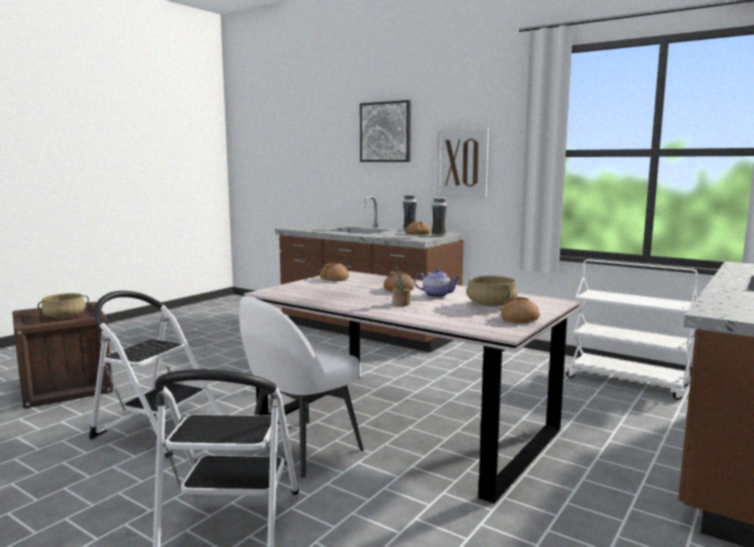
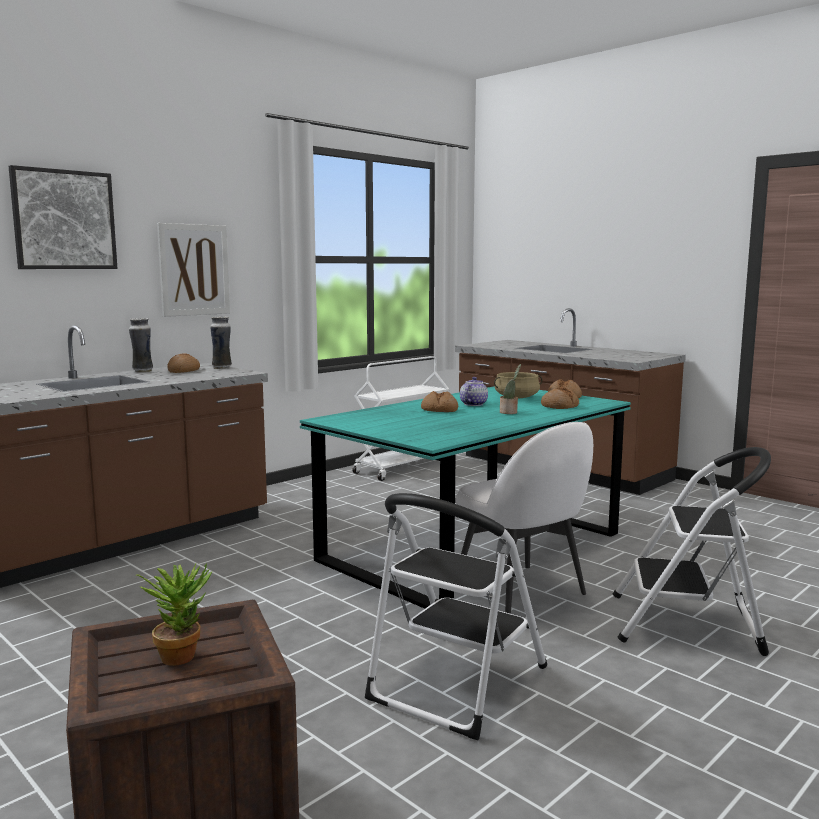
camera: 80 degrees left, 0 degrees up
beige cooking pot [37,293,89,318] -> potted plant [136,563,212,666]
grey dining table [244,271,581,504] -> turquoise dining table [300,386,631,609]
bread [320,263,349,281] -> bread moved to [541,387,579,409]

